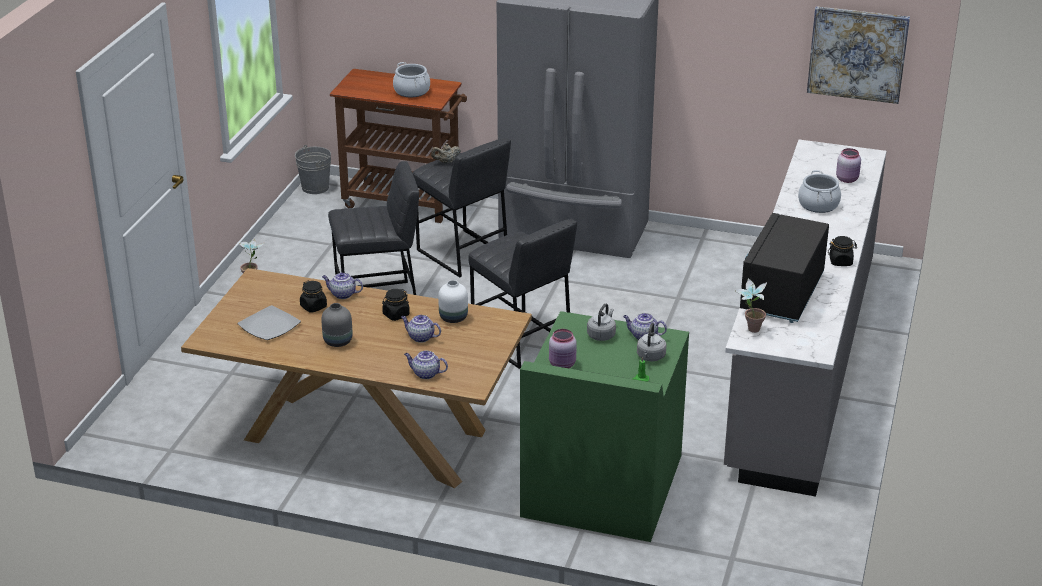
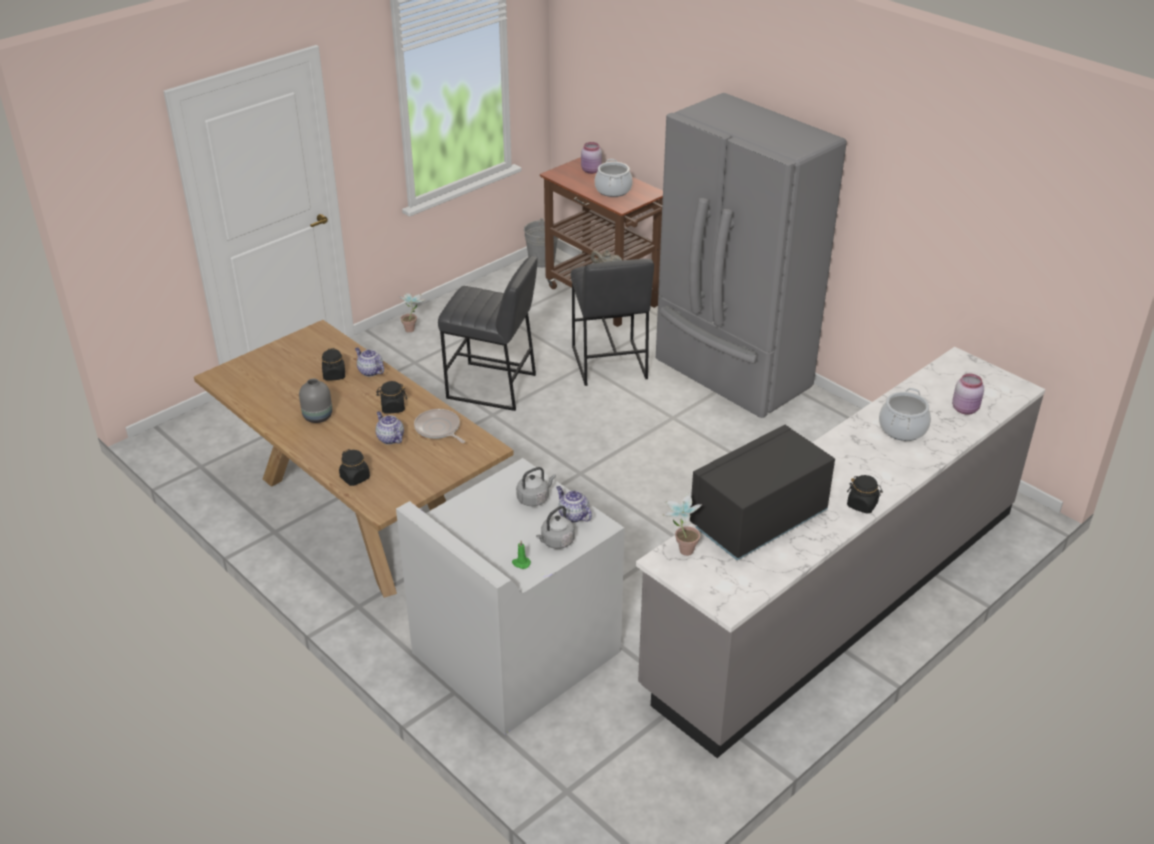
camera: 30 degrees right, 5 degrees up
plate [238,305,301,340] -> none
teapot [404,351,448,379] -> black jar [339,449,370,486]
white vase [438,280,468,323] -> frying pan [414,409,465,443]
grey stool [468,219,577,369] -> none
green washing machine [520,311,689,542] -> white washing machine [396,458,625,735]
pink jar [549,329,577,368] -> pink jar moved to [581,142,602,174]
picture [807,6,910,104] -> none

